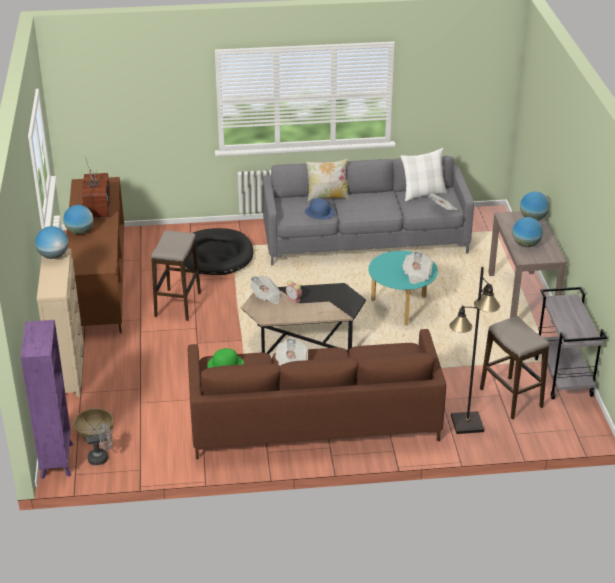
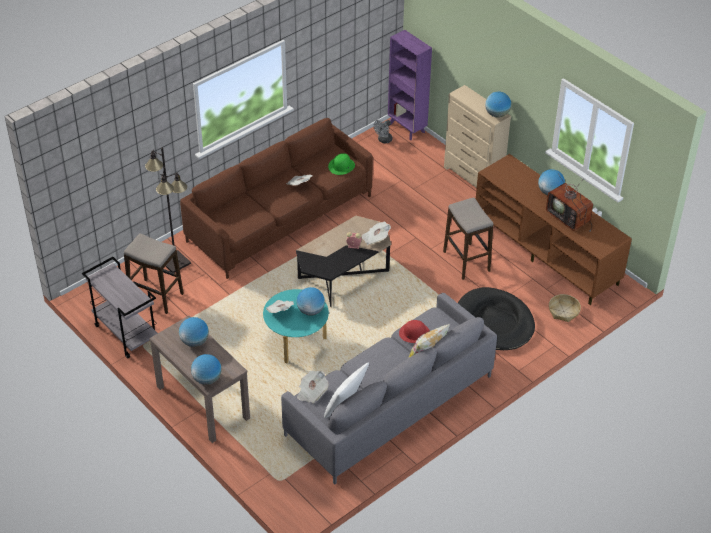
camera: 145 degrees right, 10 degrees up
basket [73,408,113,441] -> basket moved to [549,294,581,322]
blue hat [305,198,335,220] -> red hat [399,320,430,343]
none -> globe [297,287,325,316]

